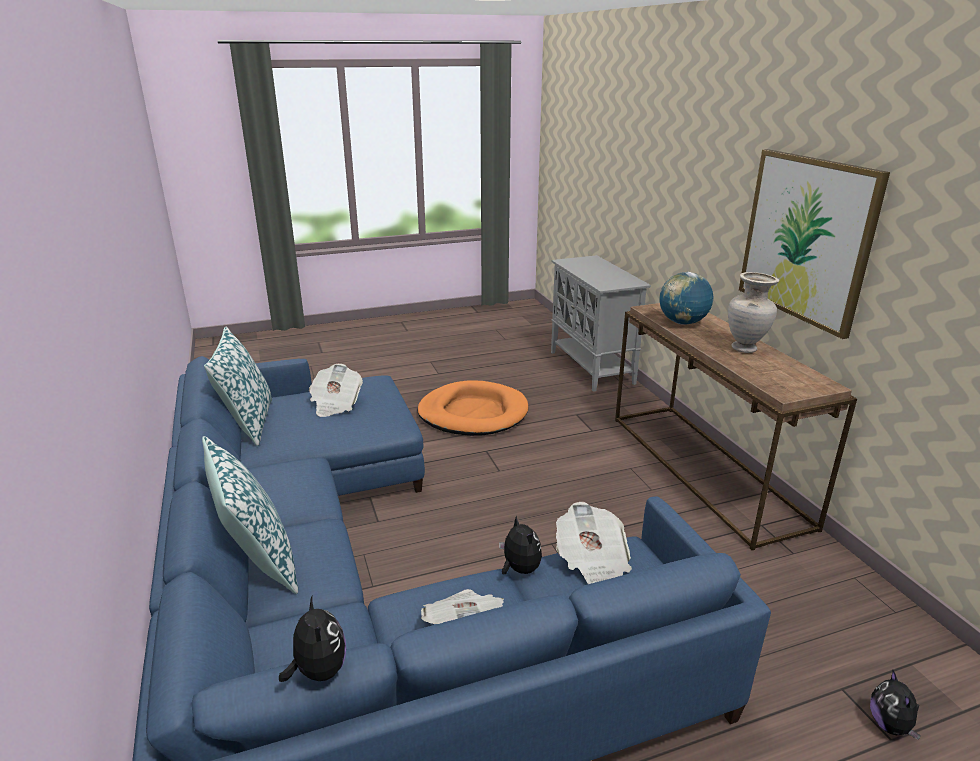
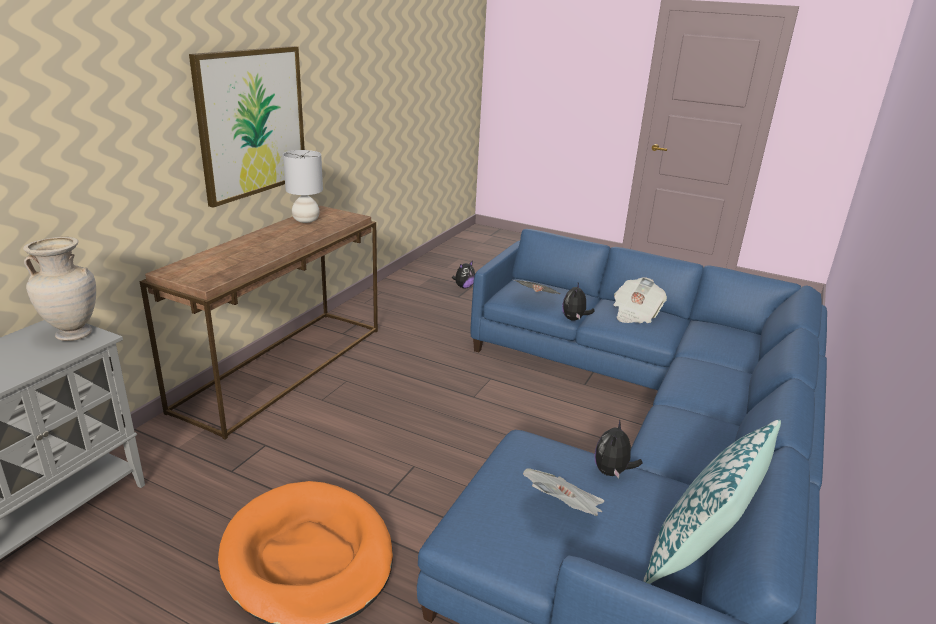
camera: 135 degrees left, 0 degrees up
pillow [202,436,298,594] -> none
plush toy [279,596,346,682] -> plush toy moved to [595,419,643,479]
globe [660,272,713,325] -> none
beige vase [728,272,779,353] -> beige vase moved to [23,237,96,341]
none -> grey table lamp [283,150,323,223]

